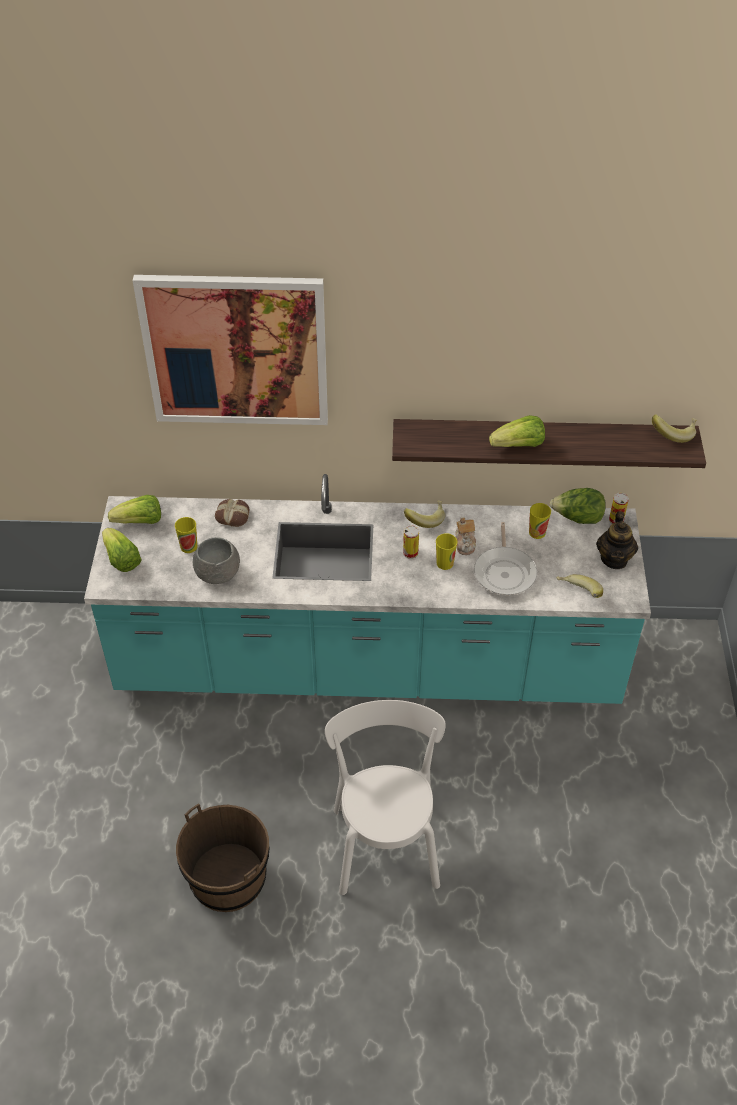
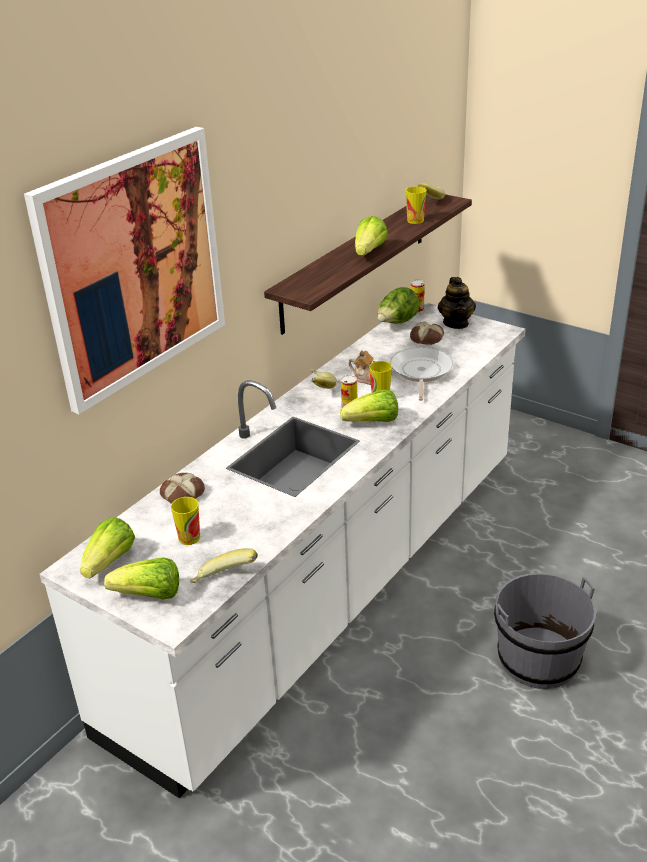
camera: 55 degrees left, 15 degrees down
turquoise counter [84,474,651,704] -> white counter [39,302,526,798]
brown bucket [176,803,269,912] -> none
grey bowl [193,537,240,584] -> none
white chair [325,700,446,895] -> grey bucket [494,573,596,689]
frying pan [474,522,537,595] -> frying pan turned 120 degrees counterclockwise [390,347,453,401]
cup [529,503,551,539] -> cup moved to [406,186,426,224]
banana [557,574,603,598] -> banana moved to [190,548,258,583]
teapot [596,511,638,569] -> teapot turned 45 degrees clockwise [438,277,476,329]
none -> lettuce [340,389,398,422]
none -> bread [410,321,444,345]

